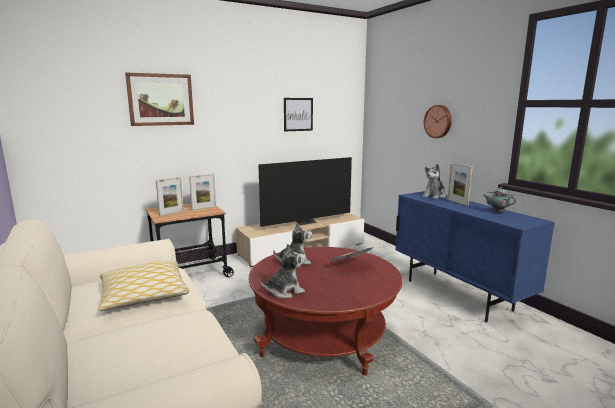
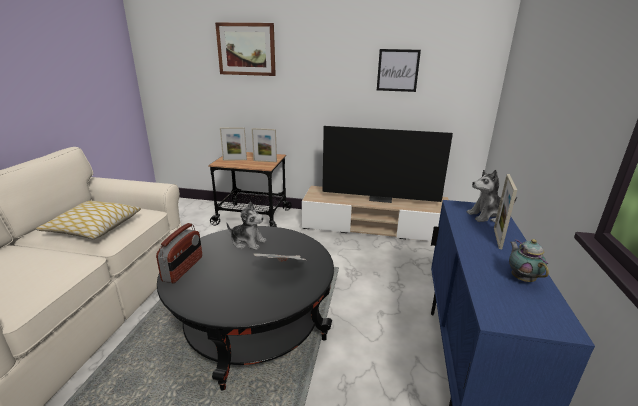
camera: 40 degrees right, 10 degrees up
red coffee table [249,247,403,376] -> black coffee table [157,226,334,391]
plush toy [260,244,306,298] -> radio [156,223,202,283]
wall clock [424,105,452,138] -> none

